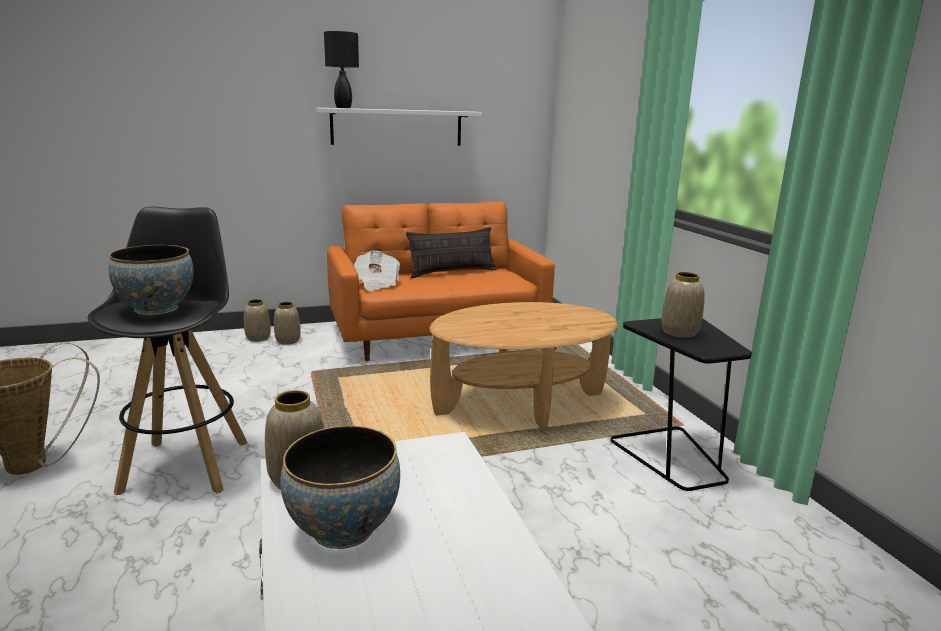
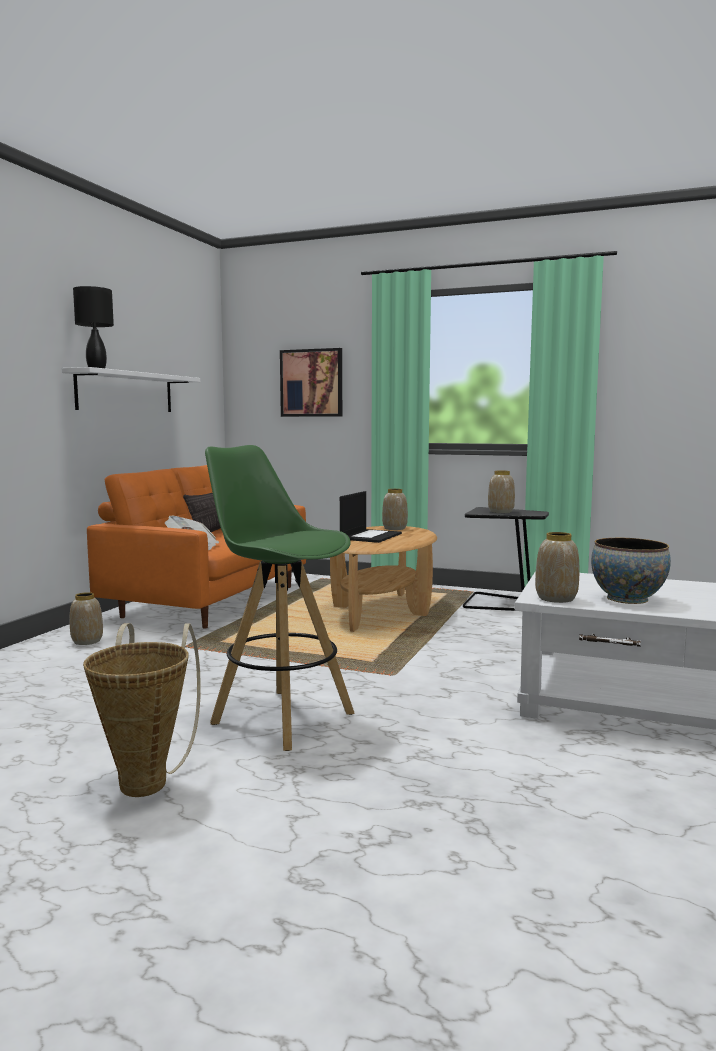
camera: 50 degrees left, 10 degrees down
black stool [88,207,247,495] -> green stool [205,445,355,751]
bowl [108,245,194,315] -> none
vase [244,299,271,342] -> vase moved to [382,489,408,530]
none -> picture [280,348,342,417]
none -> laptop [340,491,402,543]

